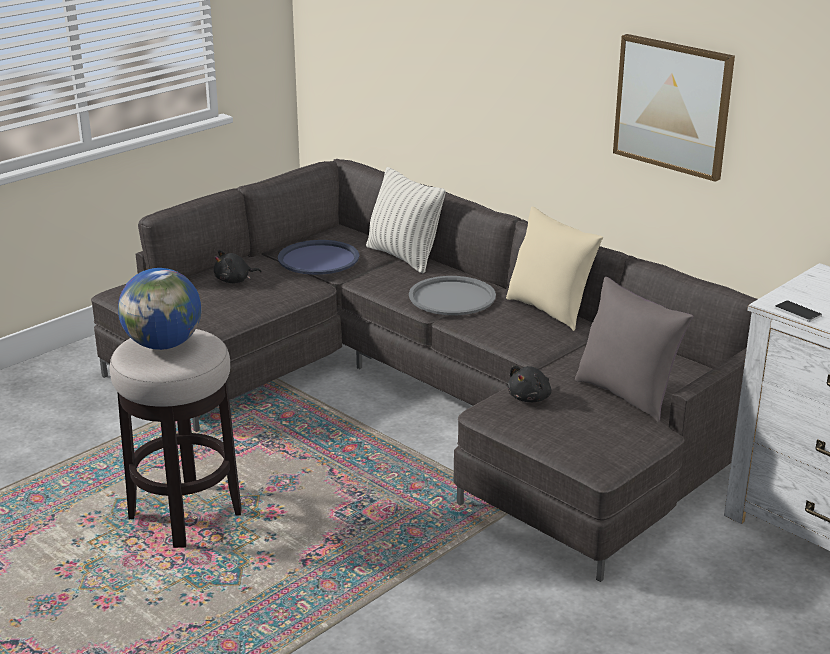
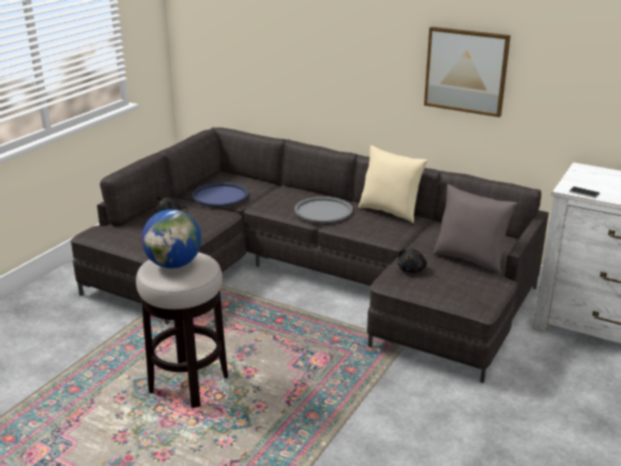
camera: 15 degrees left, 0 degrees up
pillow [366,167,446,273] -> none

